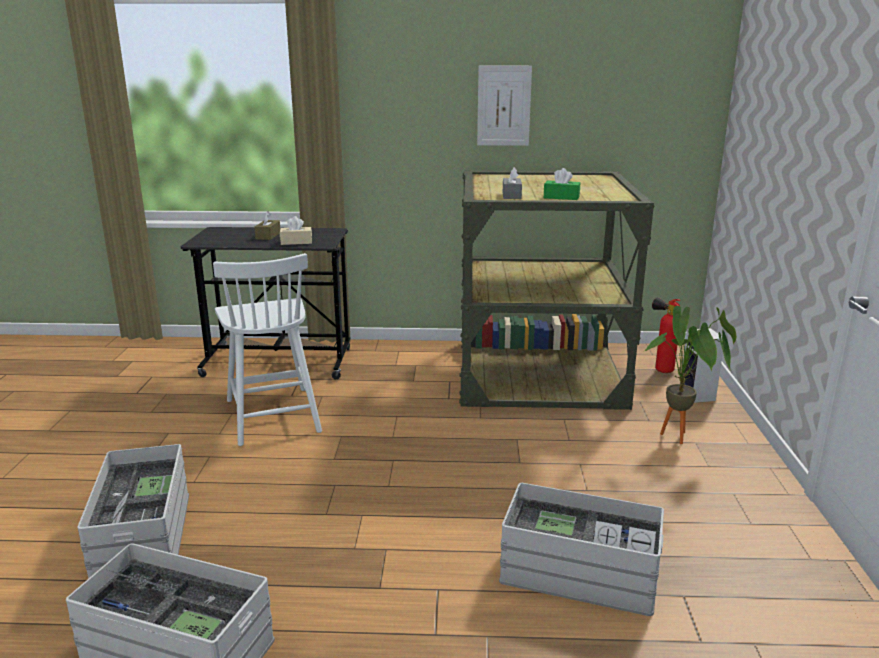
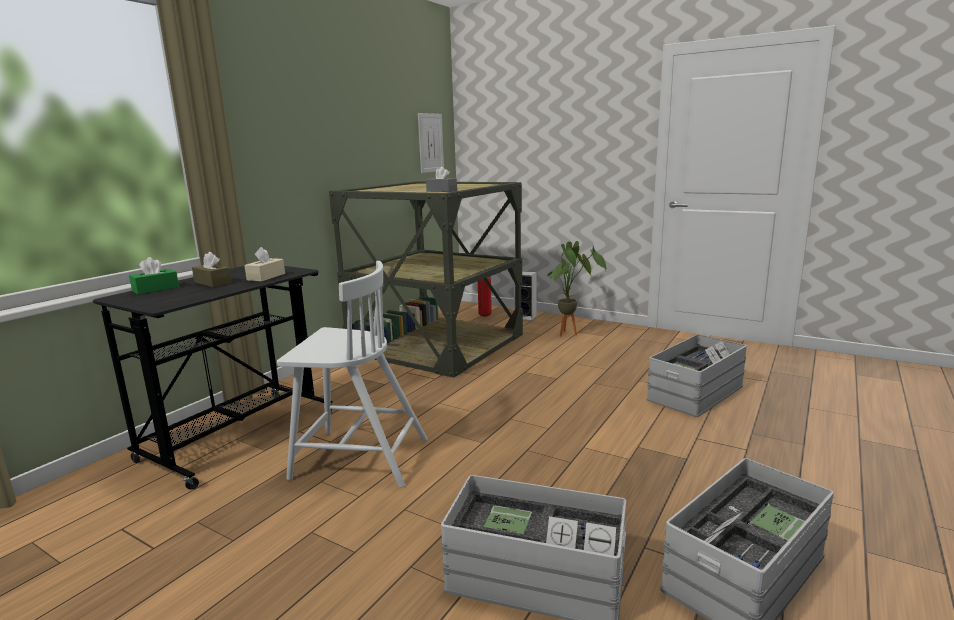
camera: 60 degrees left, 5 degrees down
picture [477,66,532,146] -> picture moved to [418,113,444,173]
green tissue box [544,168,580,200] -> green tissue box moved to [129,257,179,295]

